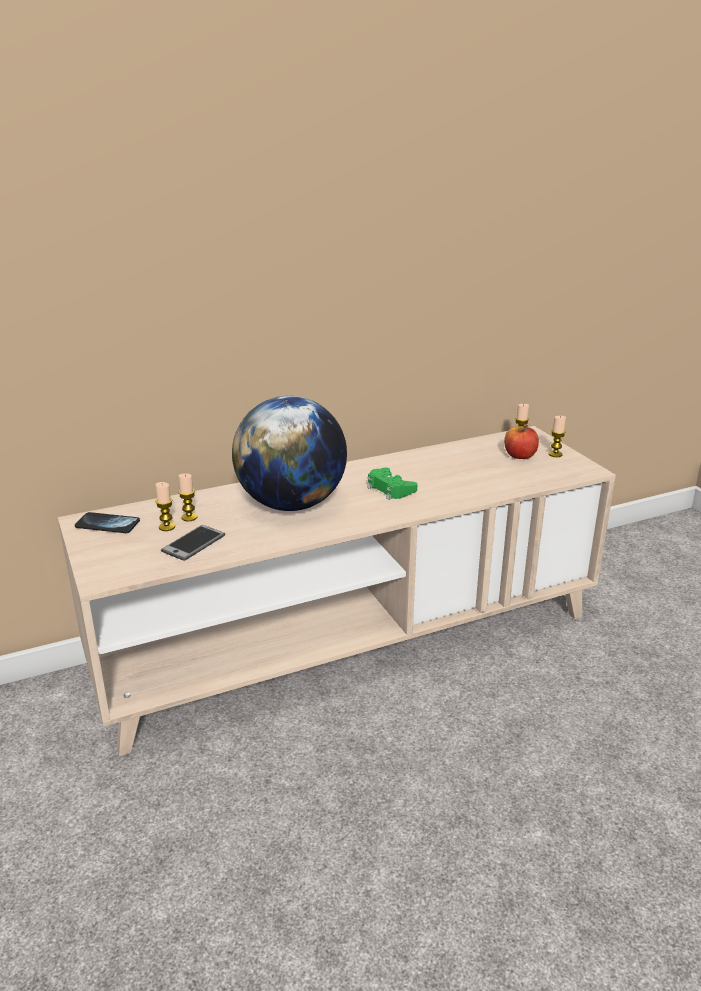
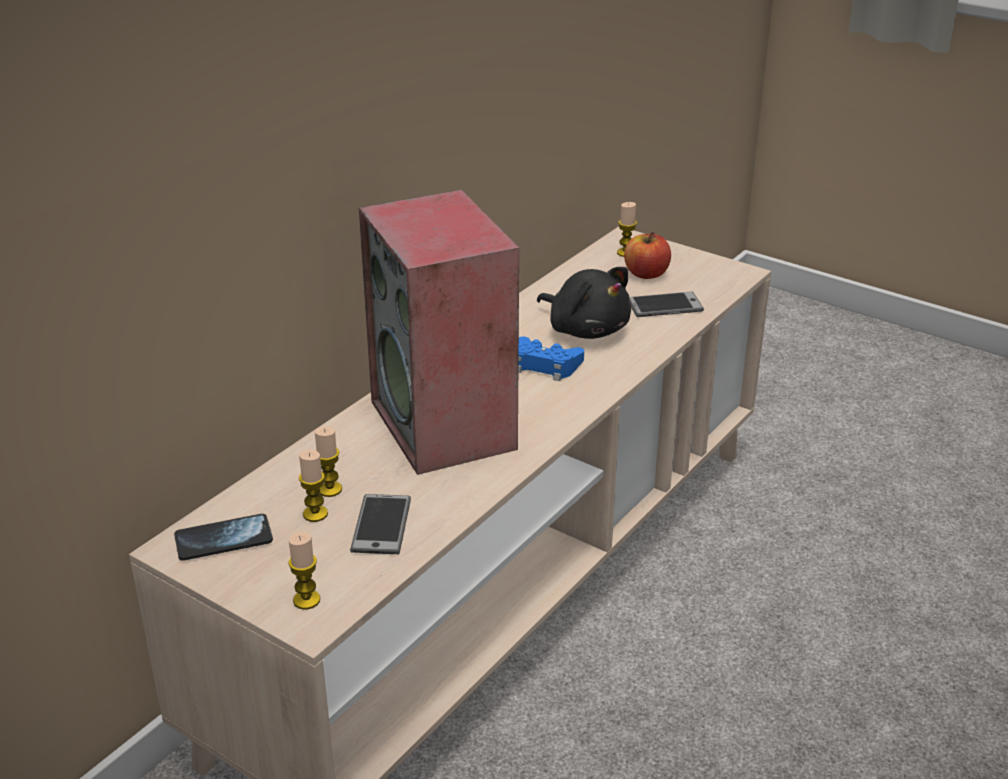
camera: 30 degrees left, 5 degrees up
globe [232,396,347,511] -> speaker [359,190,519,475]
green game controller [367,468,417,500] -> blue game controller [518,336,584,381]
candle [549,416,566,457] -> candle moved to [288,532,320,609]
none -> black plush toy [537,267,631,339]
none -> phone [629,292,704,317]

